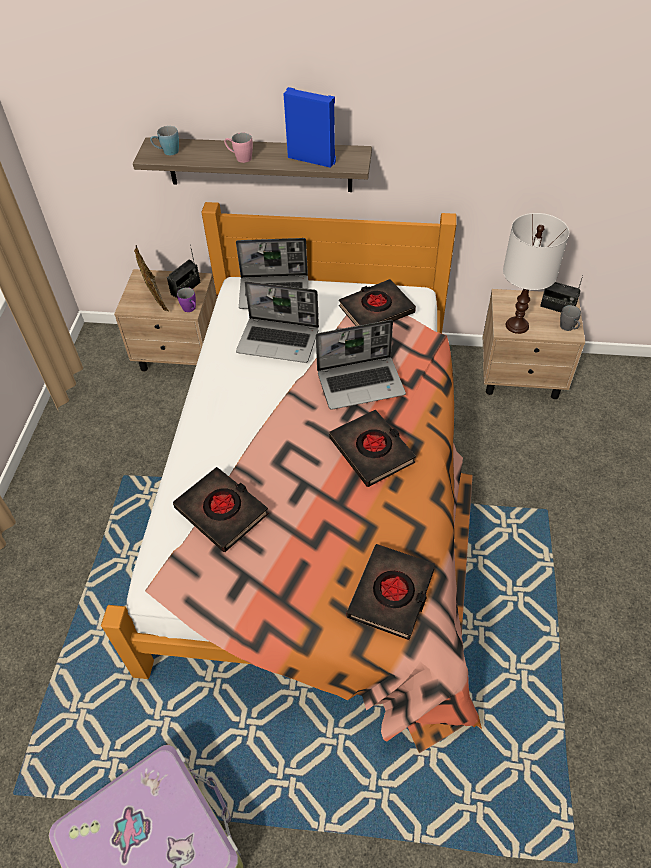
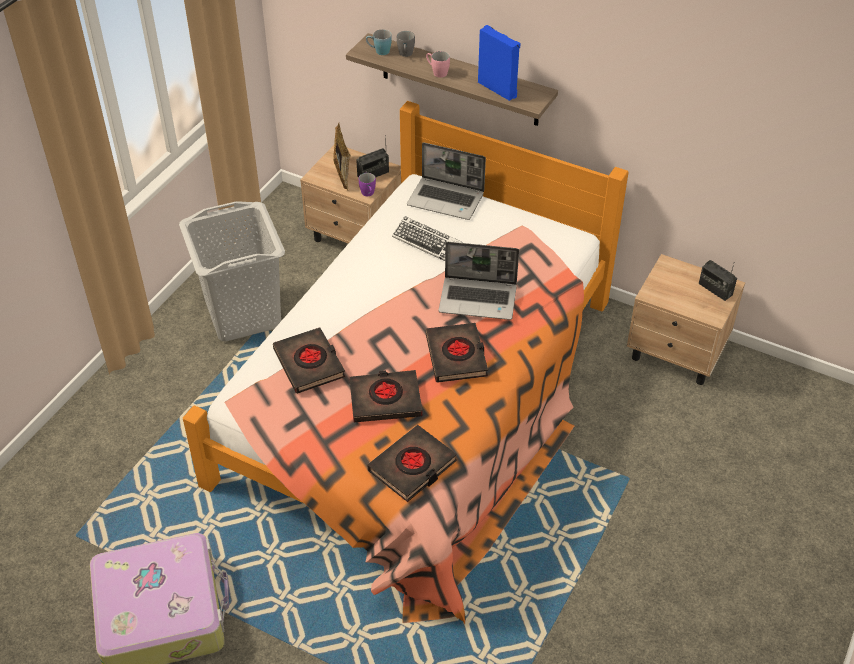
camera: 20 degrees right, 5 degrees down
laptop [236,281,319,363] -> keyboard [392,216,463,261]
black book [339,279,416,326] -> black book moved to [349,370,422,422]
white table lamp [503,213,569,334] -> none
grey mug [560,305,581,331] -> grey mug moved to [397,31,415,57]
none -> grey laundry basket [179,201,285,341]

